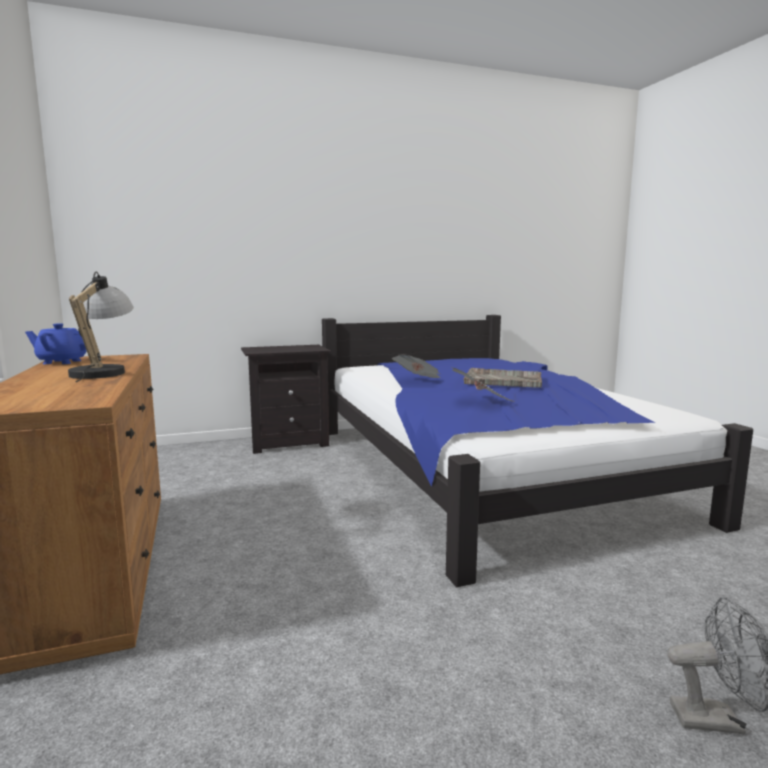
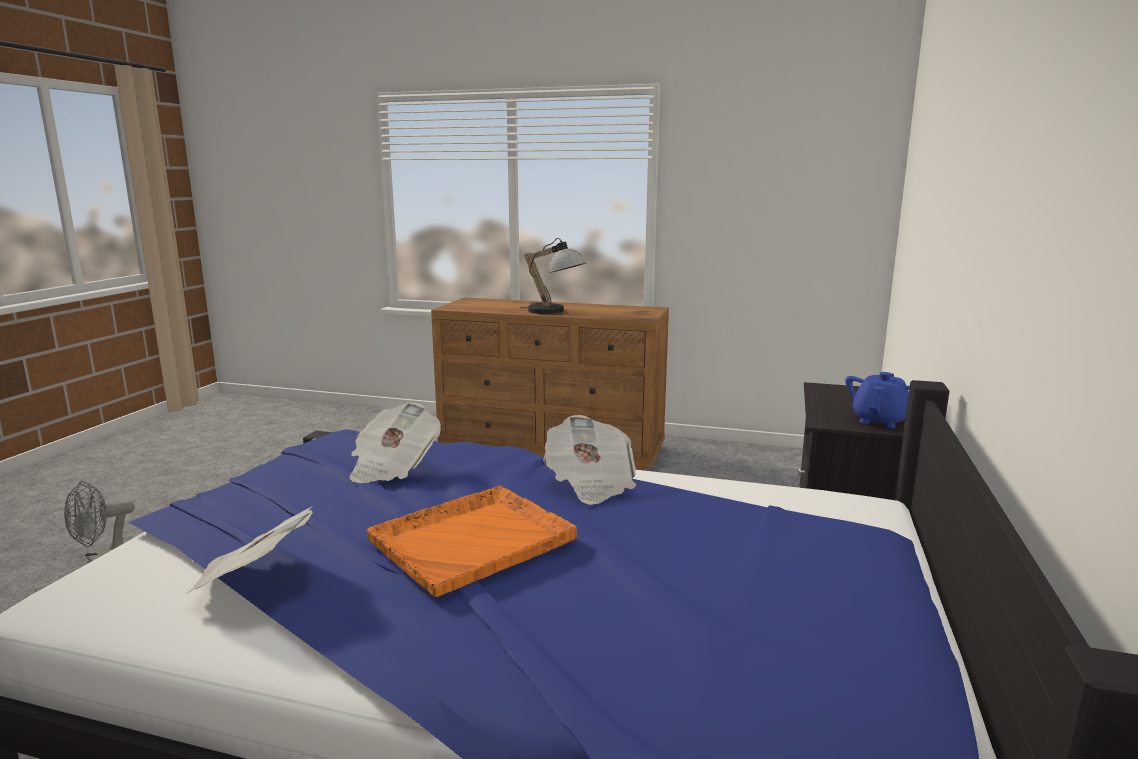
camera: 125 degrees right, 5 degrees up
blue teapot [25,323,87,364] -> blue teapot moved to [845,372,910,428]
grey tray [464,368,542,388] -> orange tray [367,486,577,597]
none -> newspaper [186,507,312,594]

